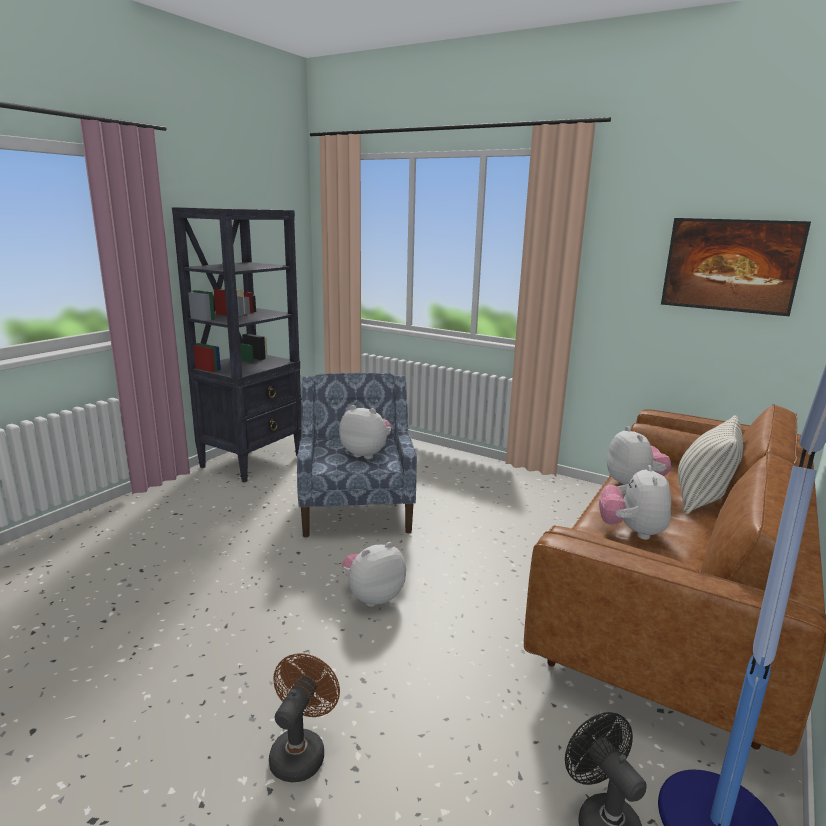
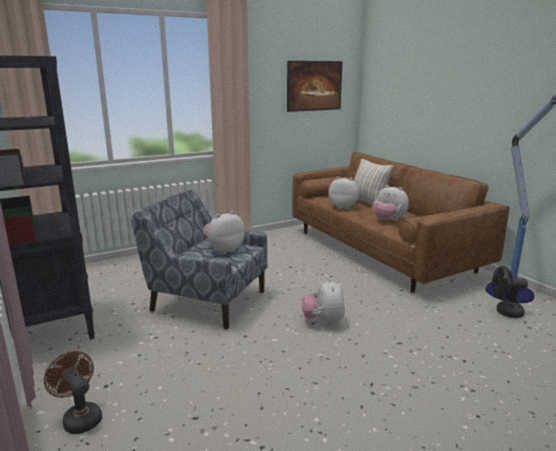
camera: 60 degrees left, 0 degrees up
brown fan [269,653,340,782] -> brown fan moved to [44,351,102,434]

